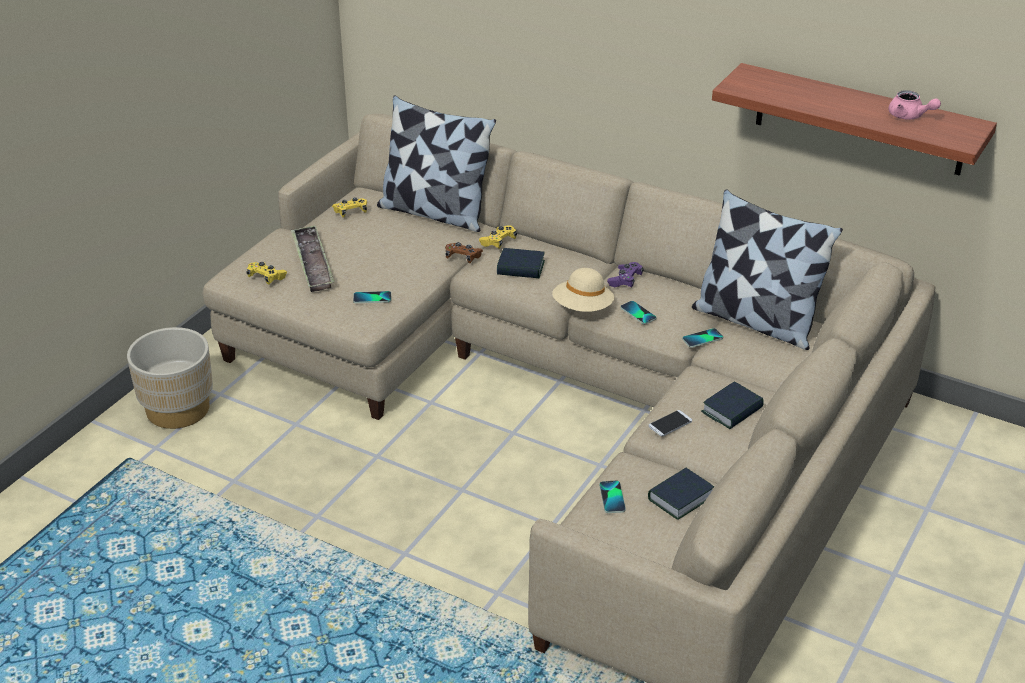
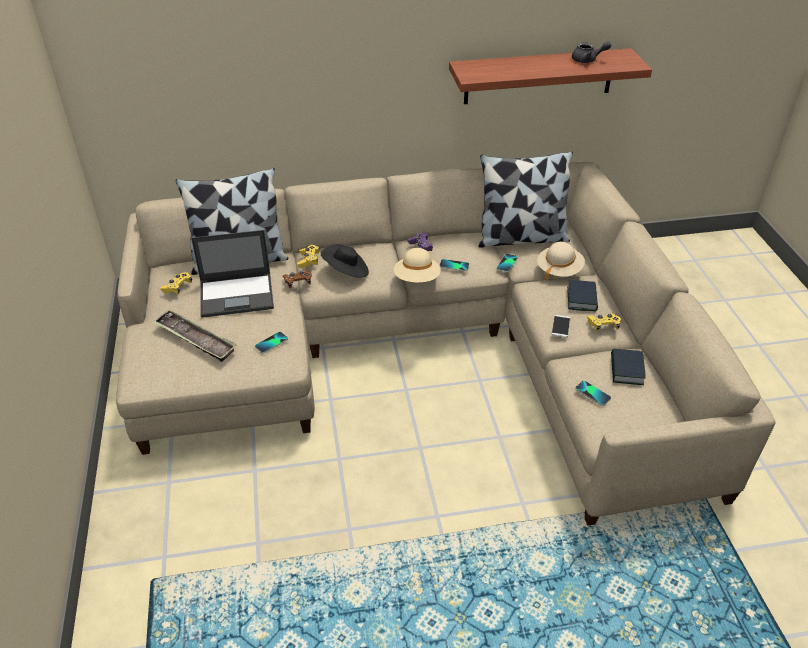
camera: 40 degrees left, 5 degrees up
beige planter [127,327,213,429] -> none
yellow game controller [247,262,287,284] -> yellow game controller moved to [587,313,621,331]
book [497,248,545,278] -> black hat [321,244,369,278]
pink teapot [888,90,941,120] -> grey teapot [572,41,611,63]
none -> laptop [191,230,274,318]
none -> beige hat [537,242,585,281]

